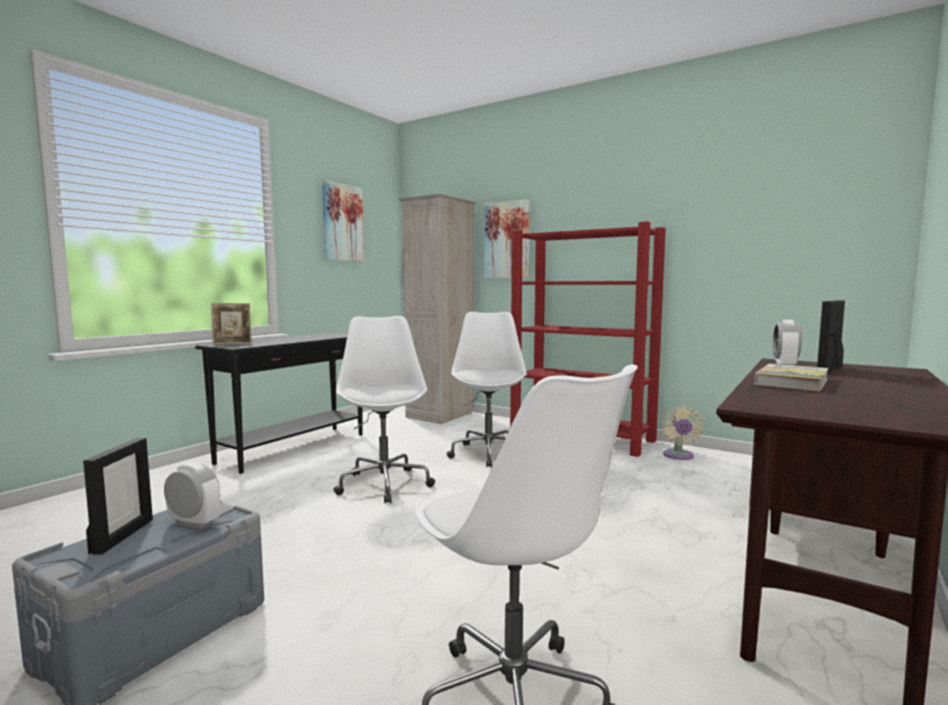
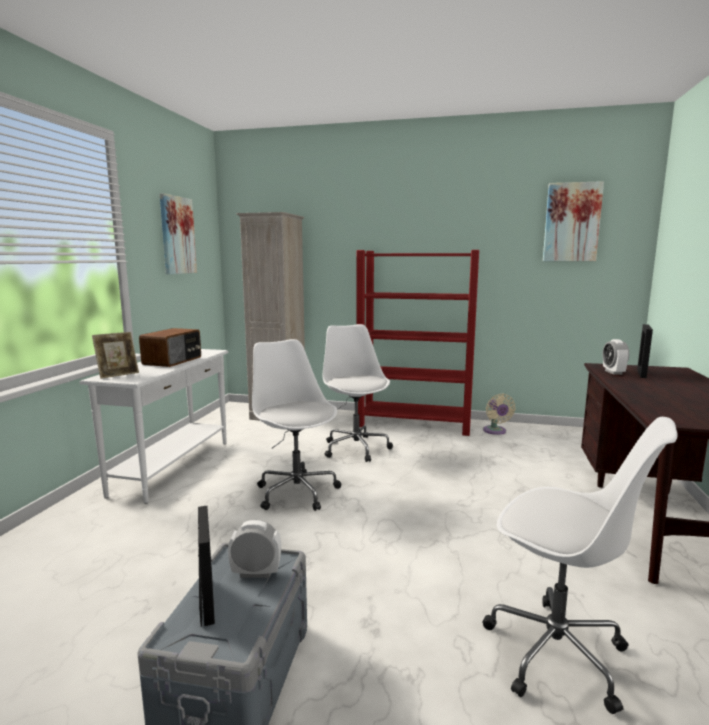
camera: 20 degrees left, 5 degrees up
black console table [195,333,363,474] -> white console table [80,349,228,504]
picture [484,199,530,278] -> picture moved to [543,181,604,261]
book [754,363,829,391] -> none
none -> radio [139,328,201,367]

